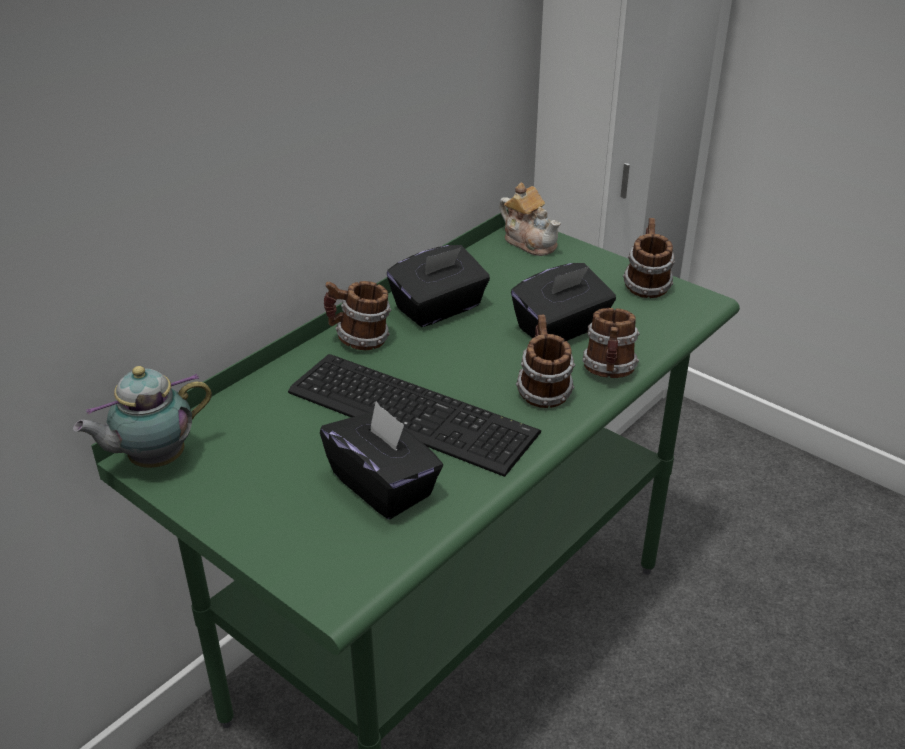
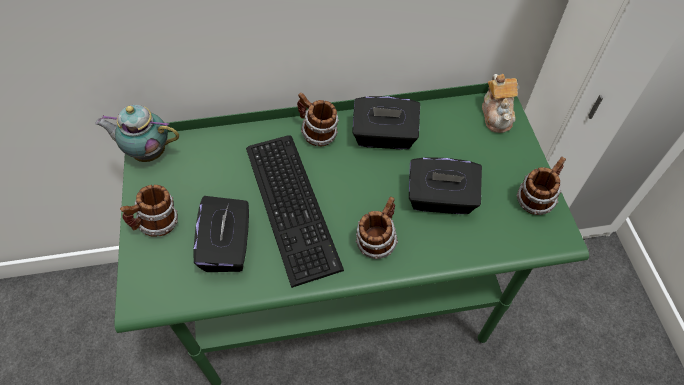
camera: 40 degrees right, 20 degrees up
mug [583,308,640,378] -> mug moved to [120,185,178,237]

